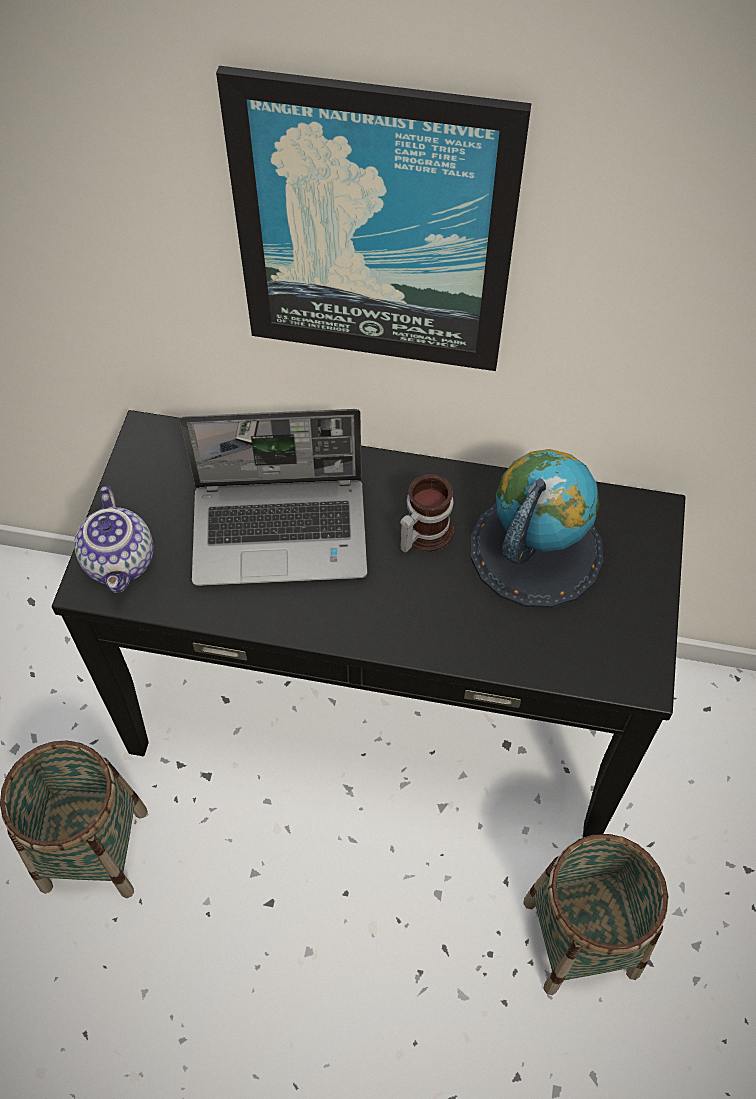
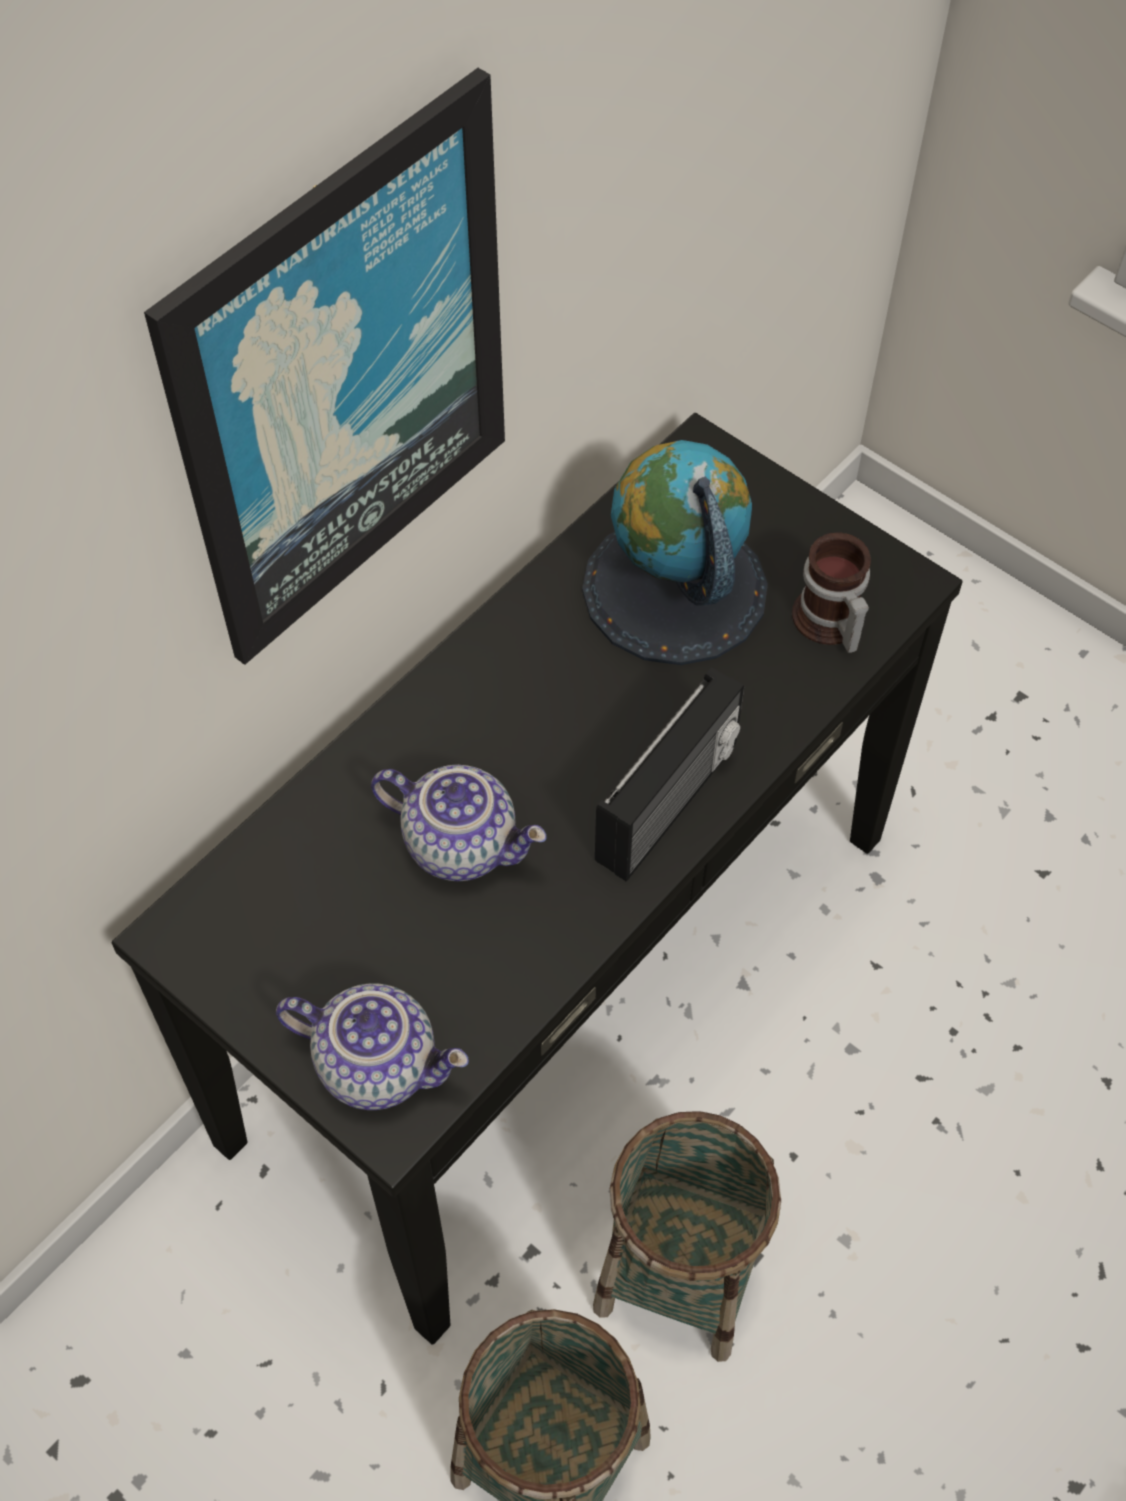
camera: 60 degrees left, 0 degrees up
laptop [180,409,368,586] -> teapot [371,765,547,881]
mug [400,474,454,553] -> mug moved to [792,532,871,653]
basket [523,834,668,995] -> basket moved to [593,1111,781,1362]
none -> radio [595,667,744,882]

